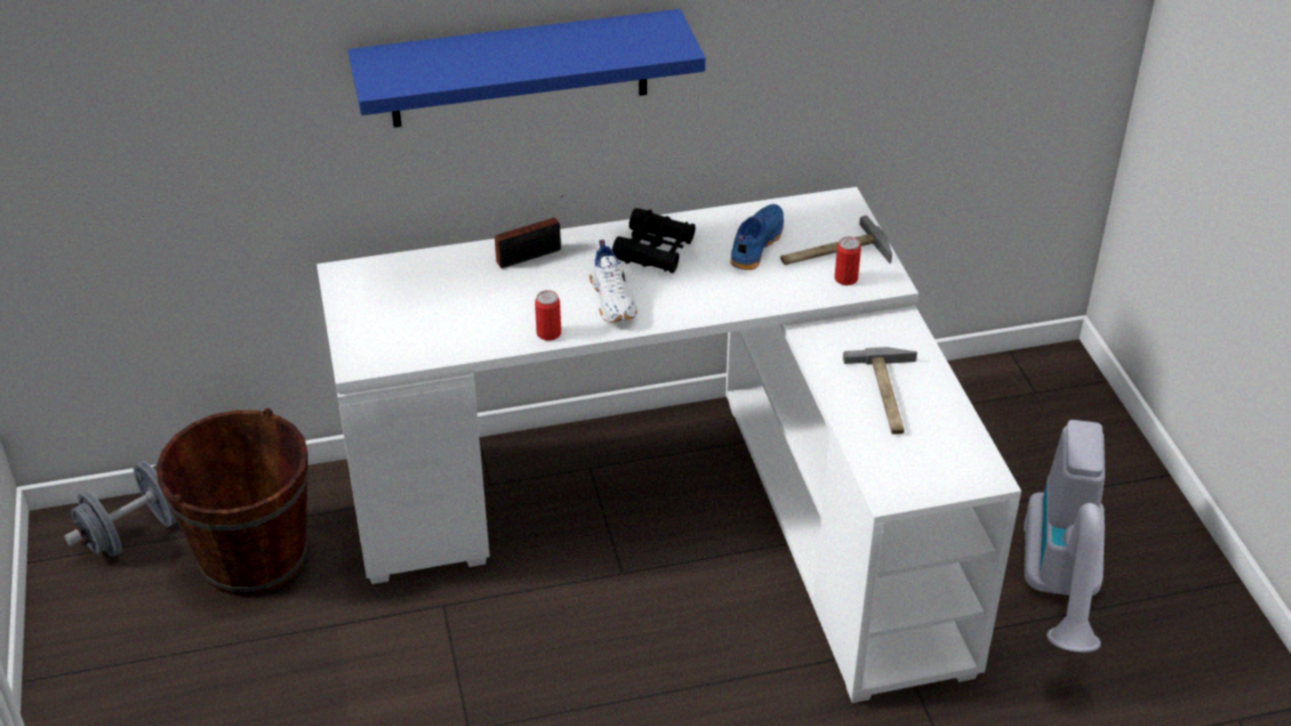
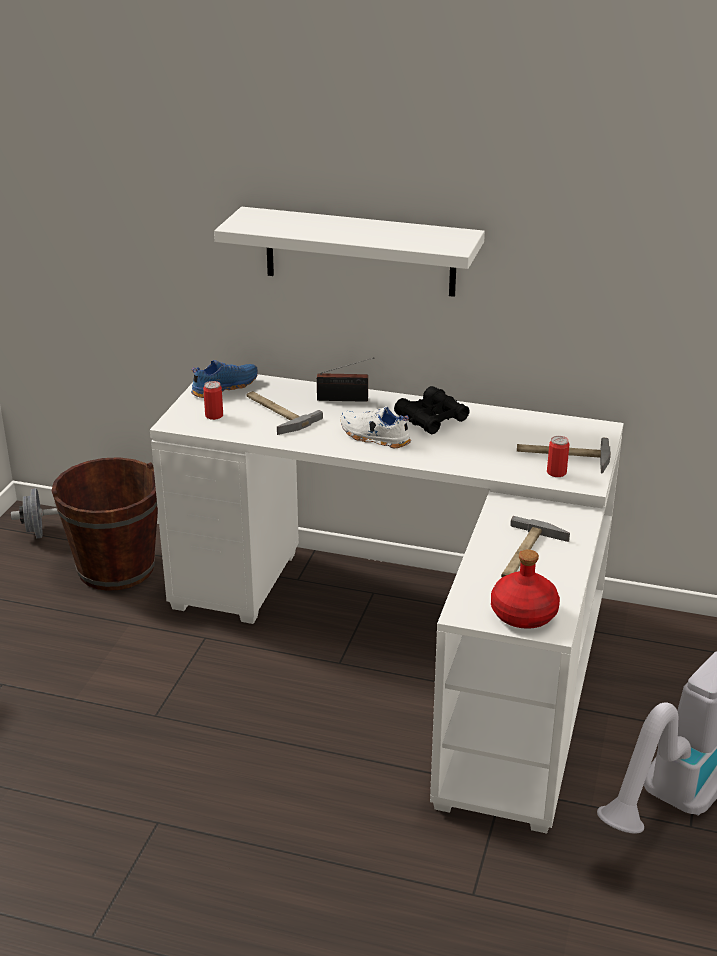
camera: 30 degrees right, 10 degrees down
blue shelf [348,9,705,128] -> white shelf [214,207,485,297]
can [535,290,561,341] -> can moved to [203,381,223,420]
white shoe [590,240,637,323] -> white shoe turned 105 degrees clockwise [341,406,411,448]
blue shoe [730,204,784,270] -> blue shoe moved to [191,360,258,398]
none -> hammer [246,391,323,435]
none -> red bottle [491,549,560,629]

